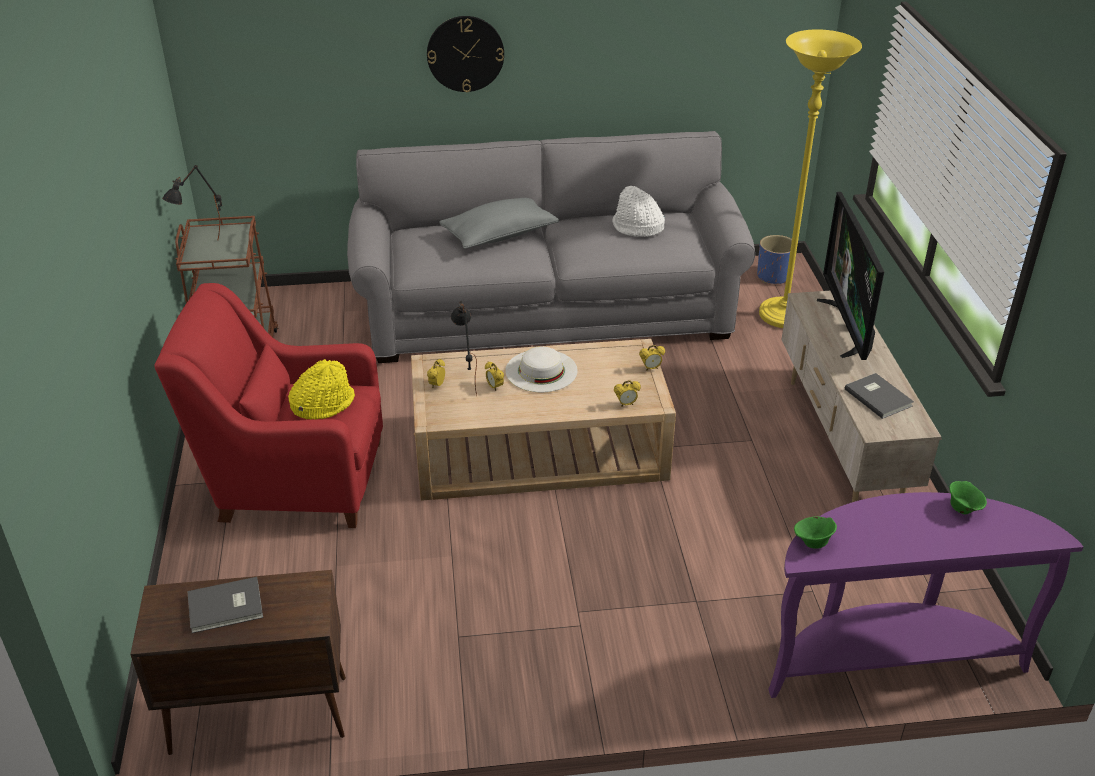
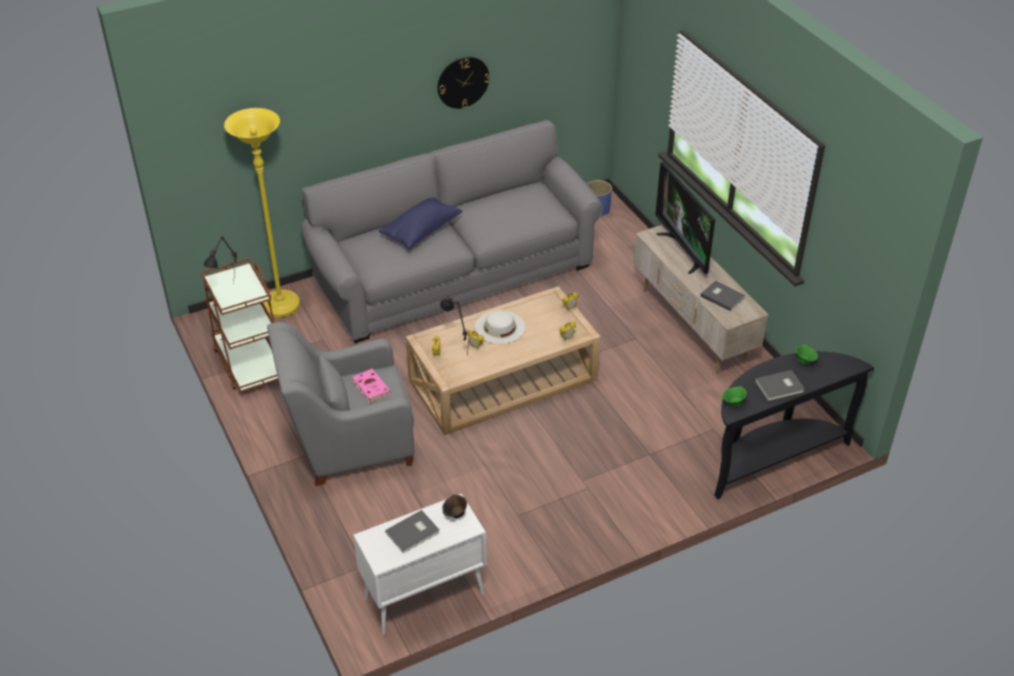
camera: 20 degrees left, 5 degrees up
brown cabinet [130,570,346,755] -> white cabinet [353,494,486,635]
red armchair [154,283,383,528] -> grey armchair [267,322,415,486]
yellow hat [288,359,355,420] -> pink book [352,369,391,403]
wall clock [427,16,504,92] -> wall clock moved to [437,57,490,109]
grey pillow [439,198,559,249] -> blue pillow [379,198,462,249]
white hat [612,186,665,237] -> none
yellow floor lamp [759,29,862,328] -> yellow floor lamp moved to [224,108,300,317]
purple console table [768,492,1083,698] -> black console table [714,351,874,499]
none -> brown bowl [442,494,467,518]
none -> grey book [755,370,805,401]

